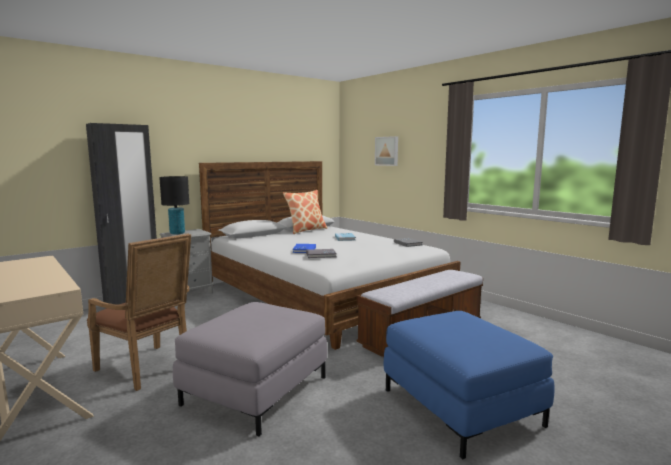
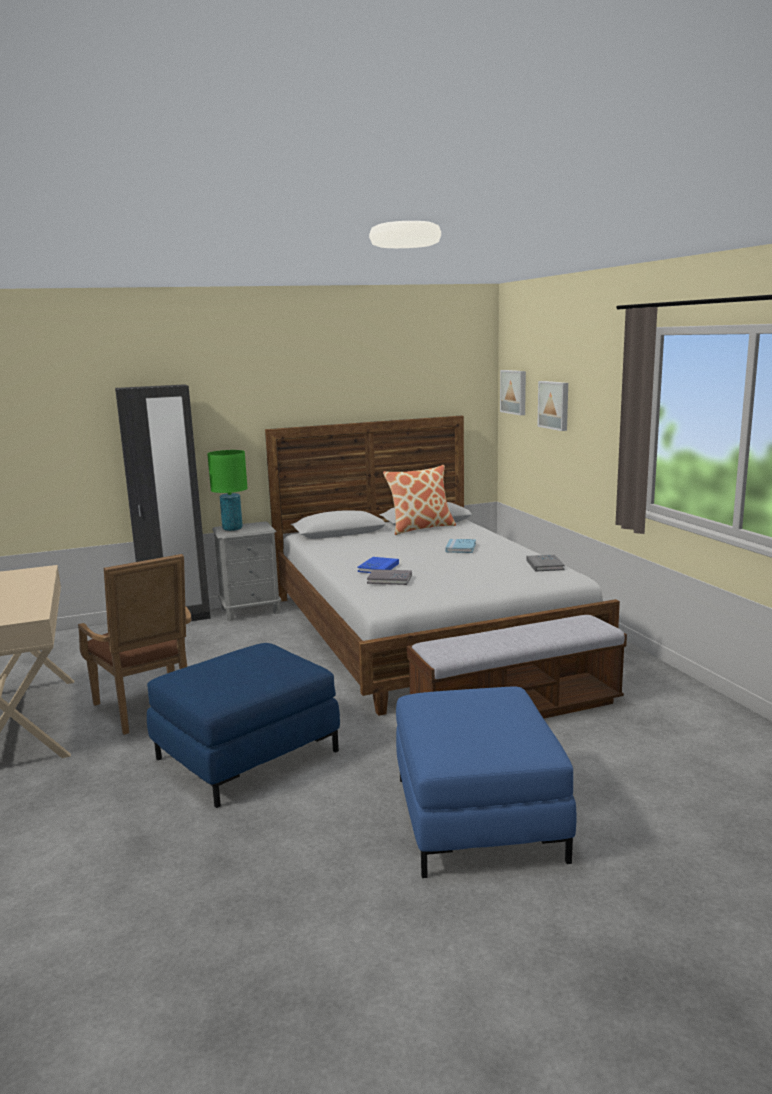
camera: 20 degrees right, 5 degrees up
black table lamp [159,176,189,234] -> green table lamp [207,450,247,531]
grey ottoman [173,302,327,436] -> blue ottoman [147,643,340,808]
none -> picture [500,370,526,415]

